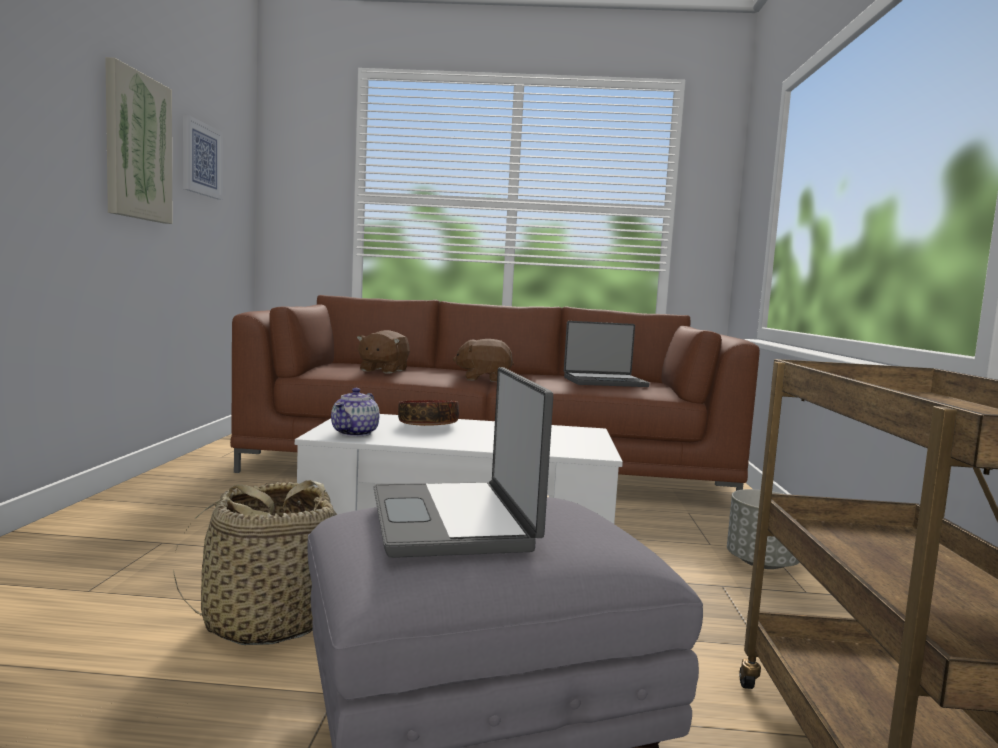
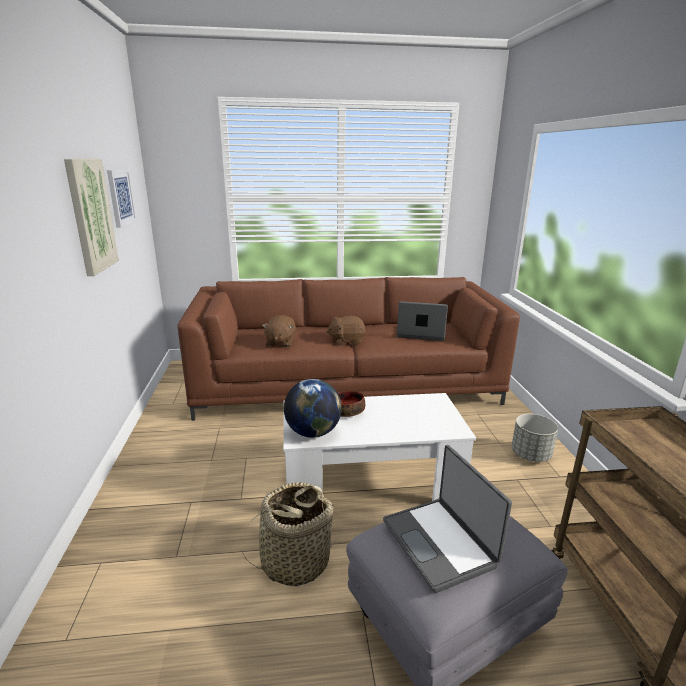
camera: 10 degrees left, 15 degrees up
teapot [331,388,380,437] -> globe [284,379,342,438]
laptop [564,321,650,387] -> laptop turned 150 degrees counterclockwise [397,301,448,341]

